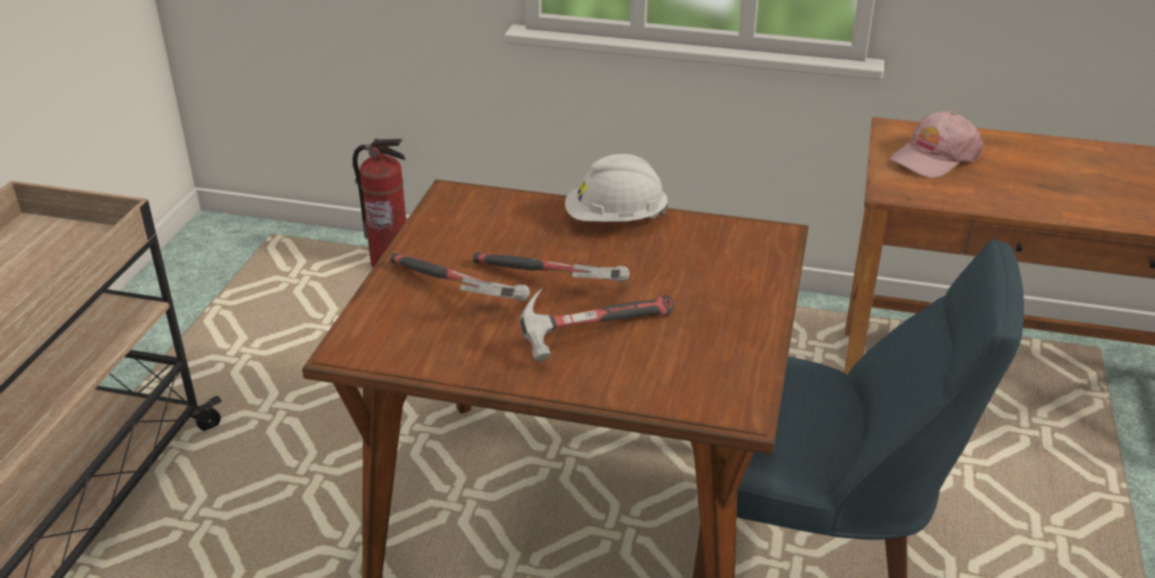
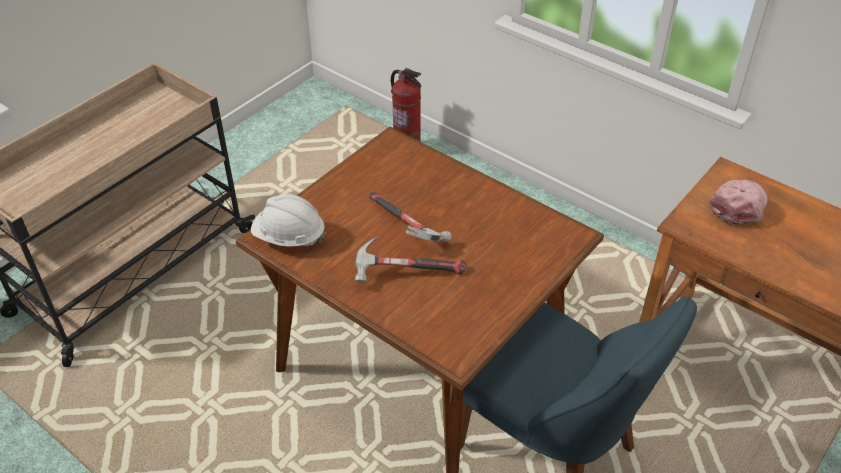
camera: 25 degrees right, 10 degrees up
hammer [390,253,530,301] -> none
white hard hat [565,154,668,222] -> white hard hat moved to [251,194,326,247]
pink cap [890,111,983,178] -> pink cap turned 135 degrees clockwise [709,180,767,225]

